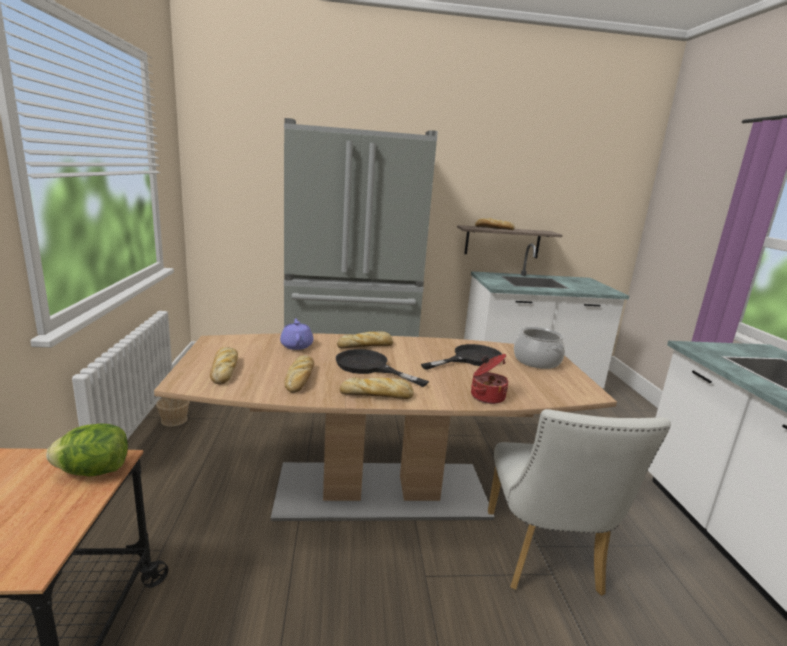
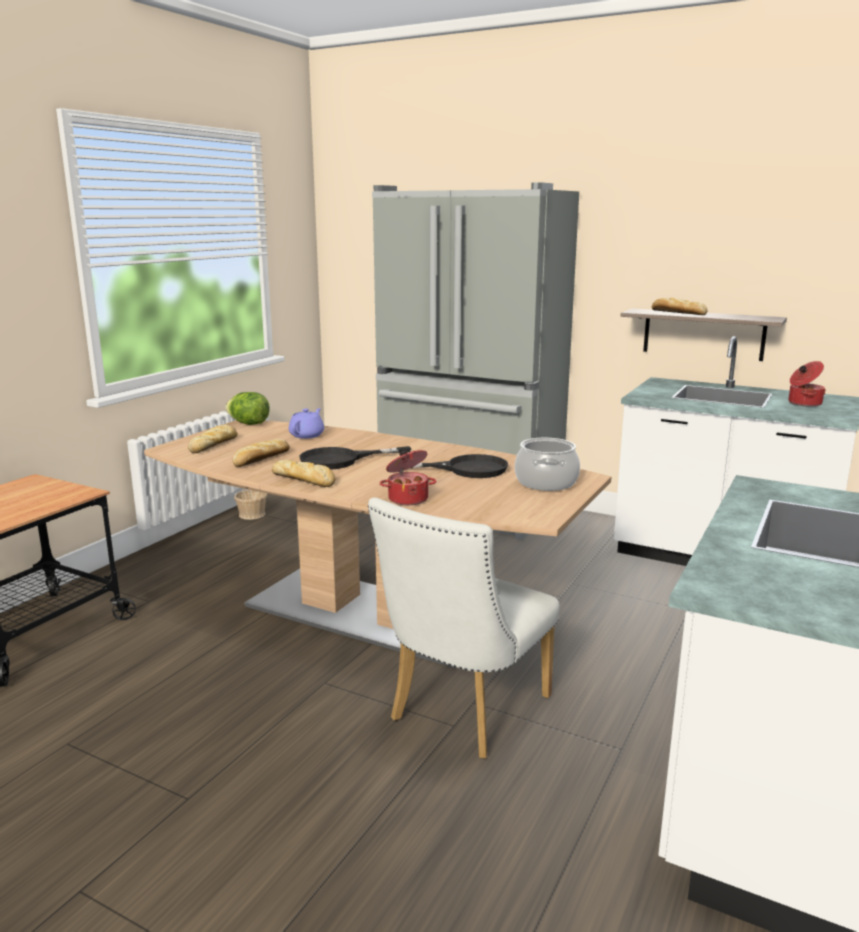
camera: 35 degrees right, 0 degrees up
lettuce [46,423,128,476] -> lettuce moved to [225,392,270,425]
black frying pan [336,349,429,387] -> black frying pan turned 90 degrees counterclockwise [299,446,411,470]
bread [337,331,393,348] -> none
none -> cooking pot [789,361,826,407]

